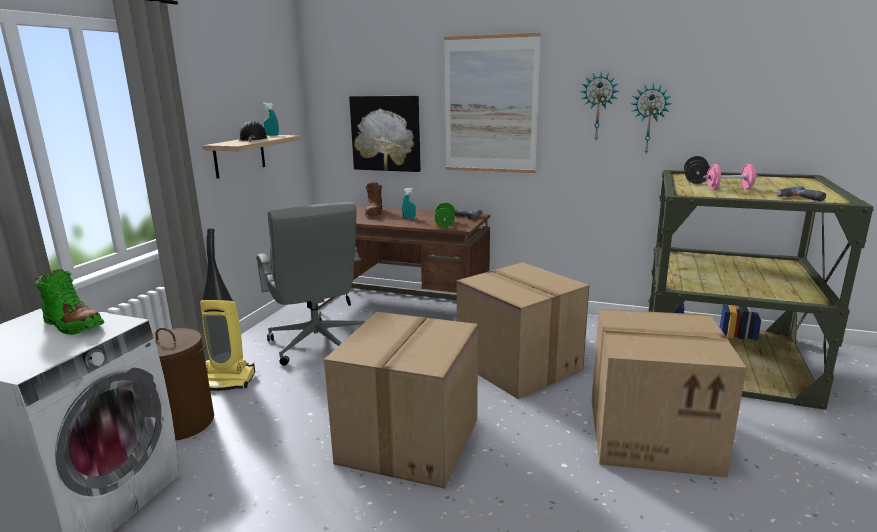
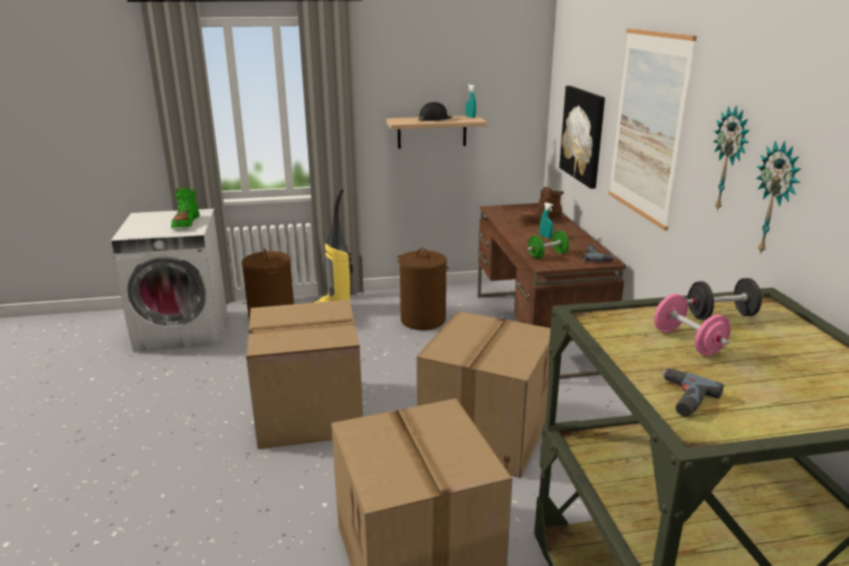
camera: 60 degrees right, 5 degrees up
grey office chair [256,202,365,366] -> brown laundry basket [397,248,449,330]

